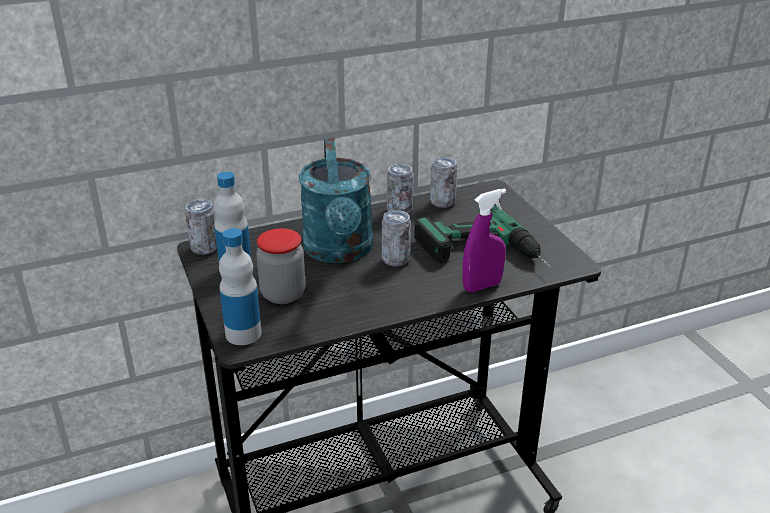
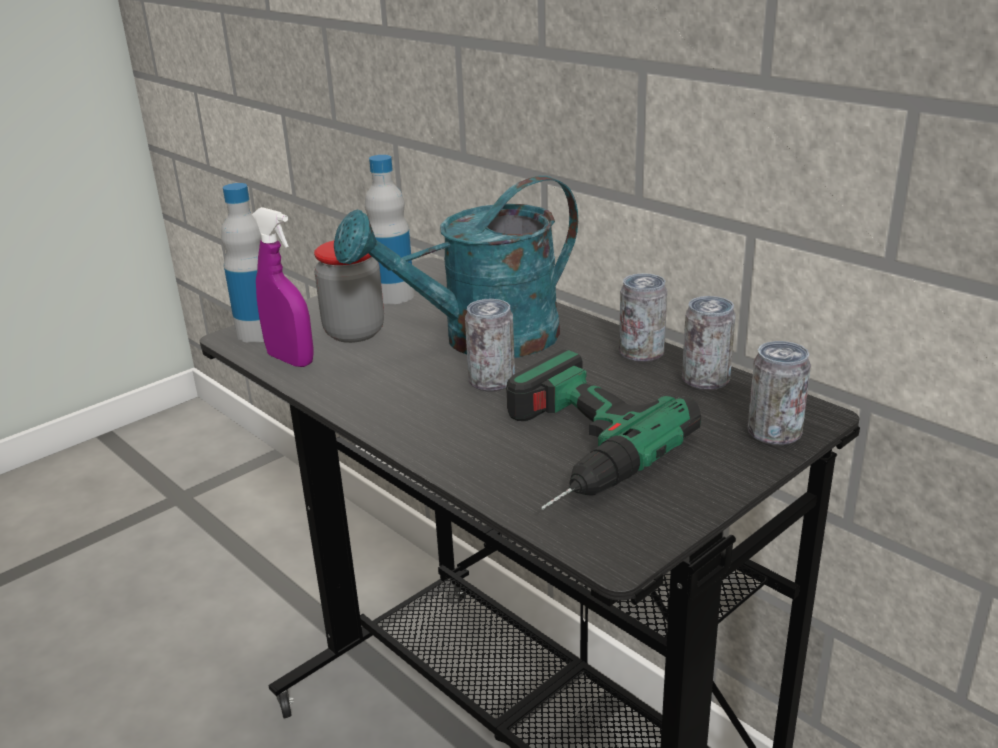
camera: 70 degrees right, 5 degrees down
can [185,199,217,255] -> can moved to [748,341,811,445]
purple spray bottle [462,188,506,292] -> purple spray bottle moved to [252,207,313,367]

